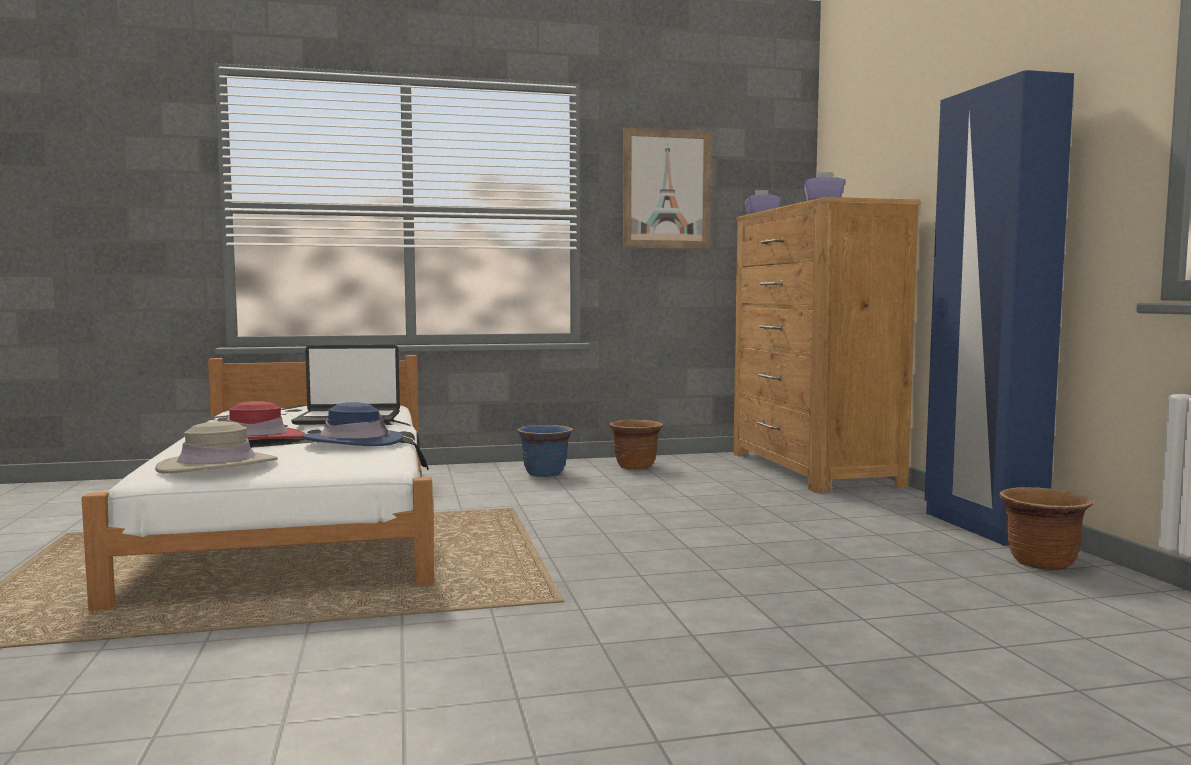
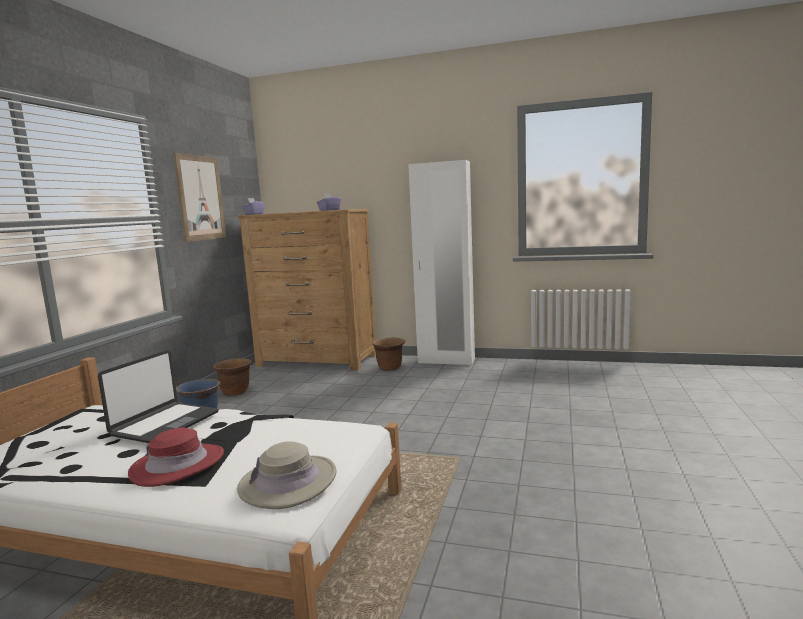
camera: 60 degrees left, 5 degrees up
blue hat [302,402,403,446] -> none
blue wardrobe [925,70,1074,546] -> white wardrobe [408,160,475,365]
brown planter [999,487,1093,570] -> brown planter moved to [372,338,405,371]

